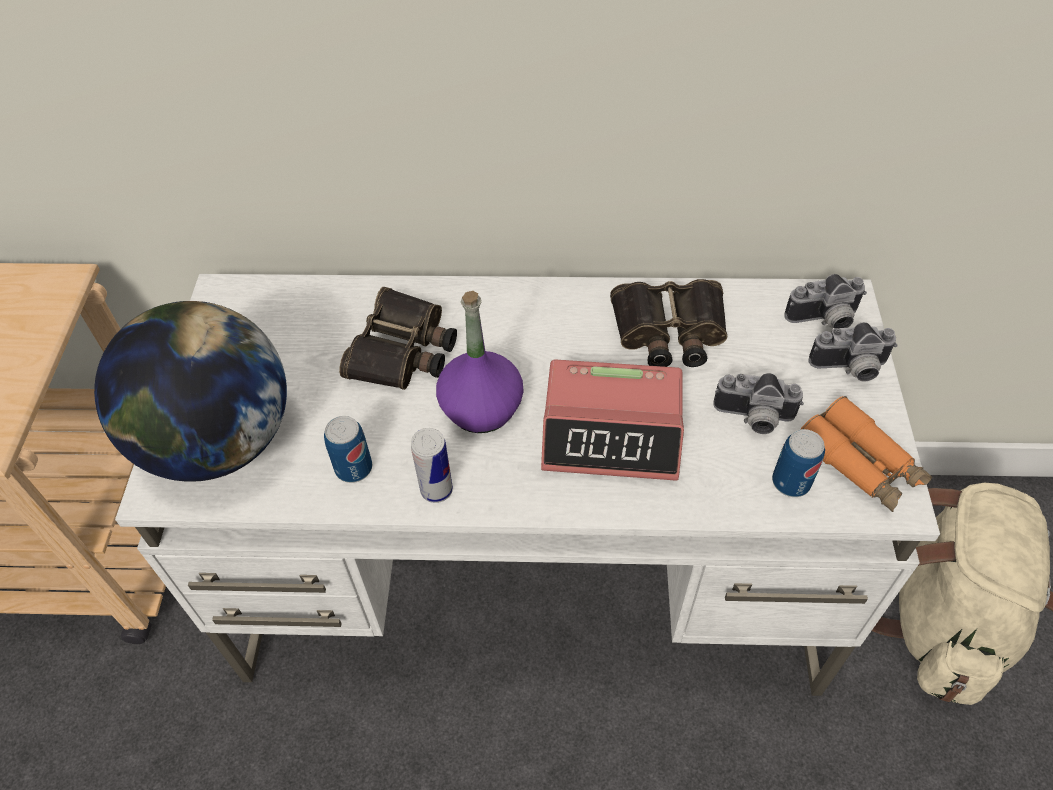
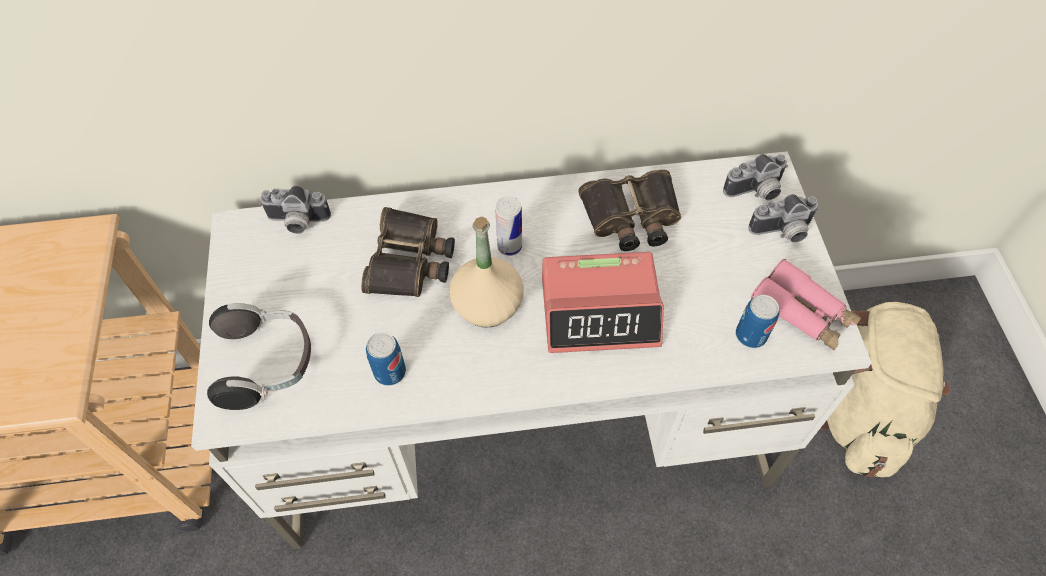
camera: 10 degrees left, 5 degrees up
globe [94,301,287,482] -> headphones [207,303,311,410]
can [411,428,453,503] -> can moved to [495,196,522,256]
purple bottle [436,291,524,433] -> beige bottle [449,217,524,327]
camera [713,373,804,434] -> camera moved to [260,186,331,234]
orange binoculars [800,396,932,512] -> pink binoculars [751,259,861,351]

